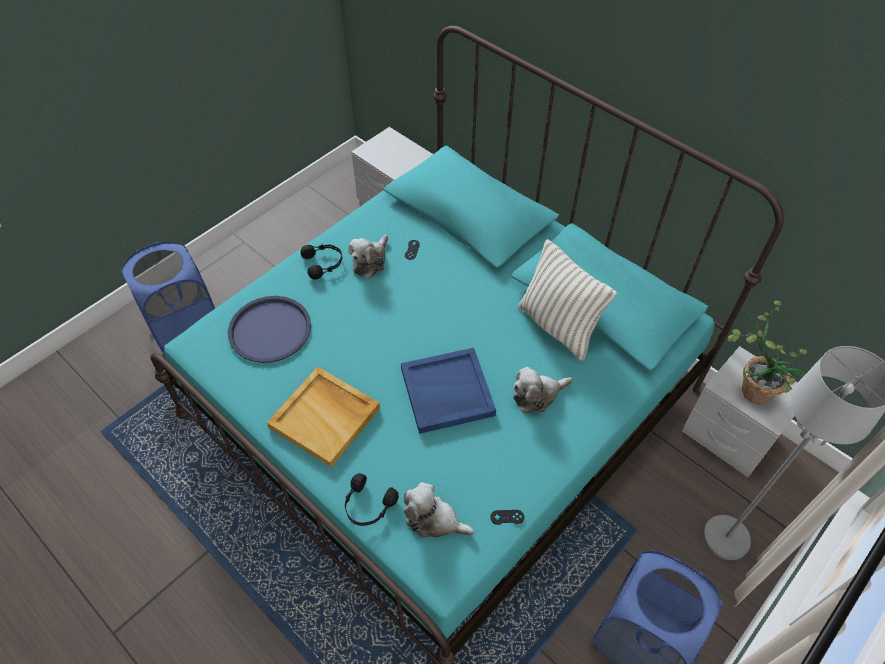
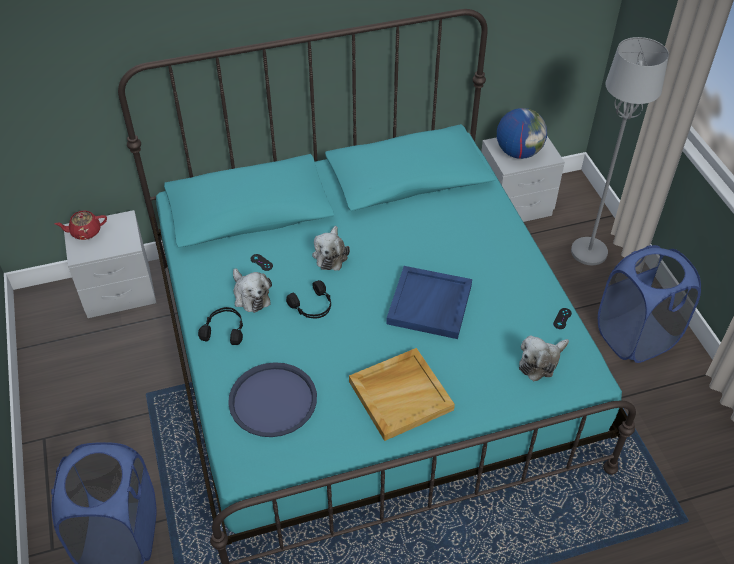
camera: 60 degrees left, 5 degrees down
black headphones [345,473,399,526] -> black headphones moved to [286,280,331,318]
plush toy [513,367,573,413] -> plush toy moved to [312,226,350,270]
pillow [518,239,617,361] -> none
potted plant [728,301,807,405] -> globe [497,108,547,159]
none -> red teapot [55,211,107,240]

